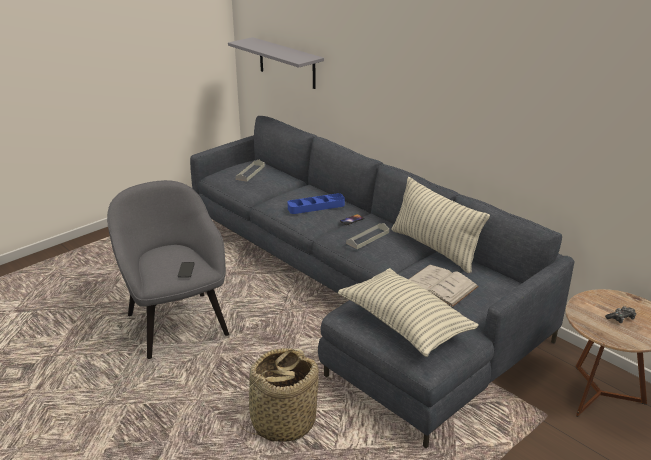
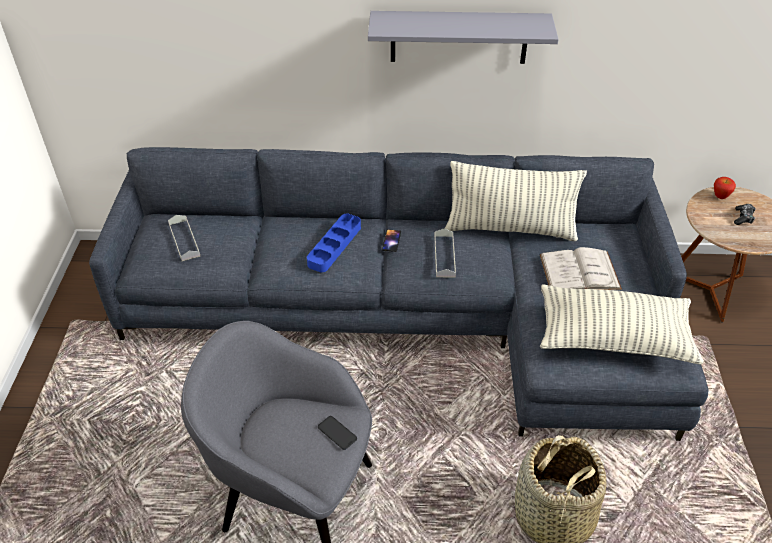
camera: 45 degrees left, 15 degrees up
grey shelf [228,37,324,89] -> grey shelf moved to [368,11,559,64]
none -> apple [714,177,736,199]

